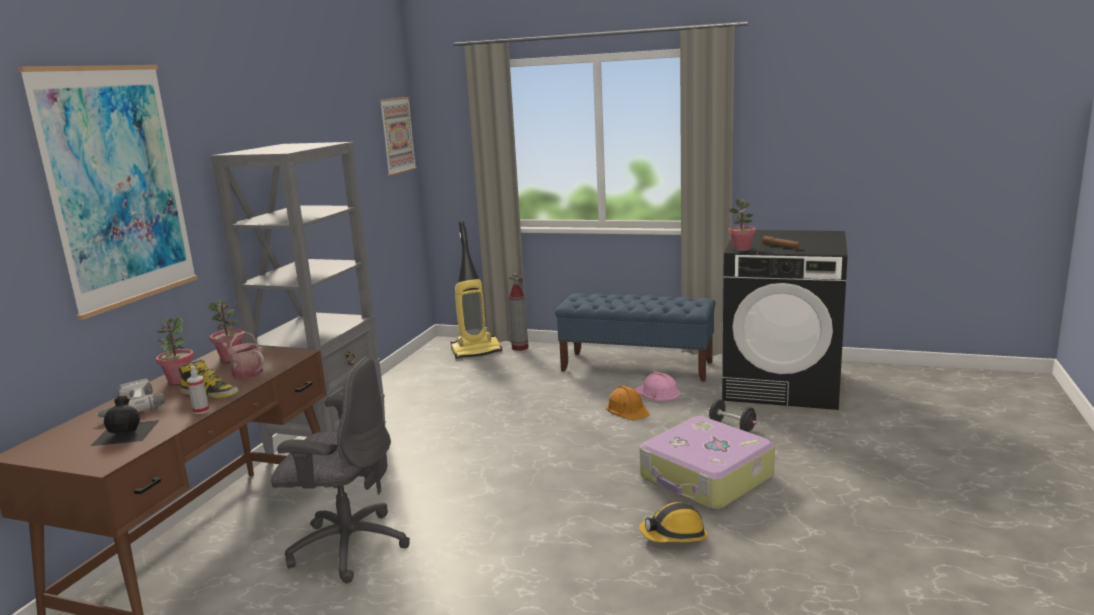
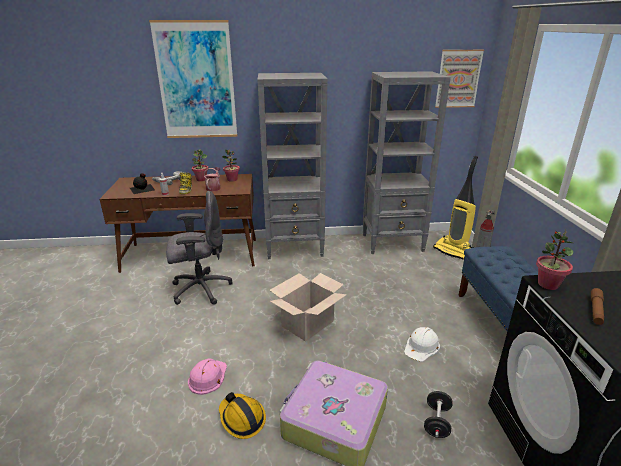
camera: 65 degrees right, 10 degrees up
grey office chair [271,357,410,583] -> grey office chair turned 90 degrees counterclockwise [166,191,233,305]
orange hard hat [606,386,650,420] -> white hard hat [404,327,440,362]
pink hard hat [634,372,680,401] -> pink hard hat moved to [188,358,227,395]
none -> cardboard box [270,273,347,342]
none -> grey bookcase [363,71,451,254]

